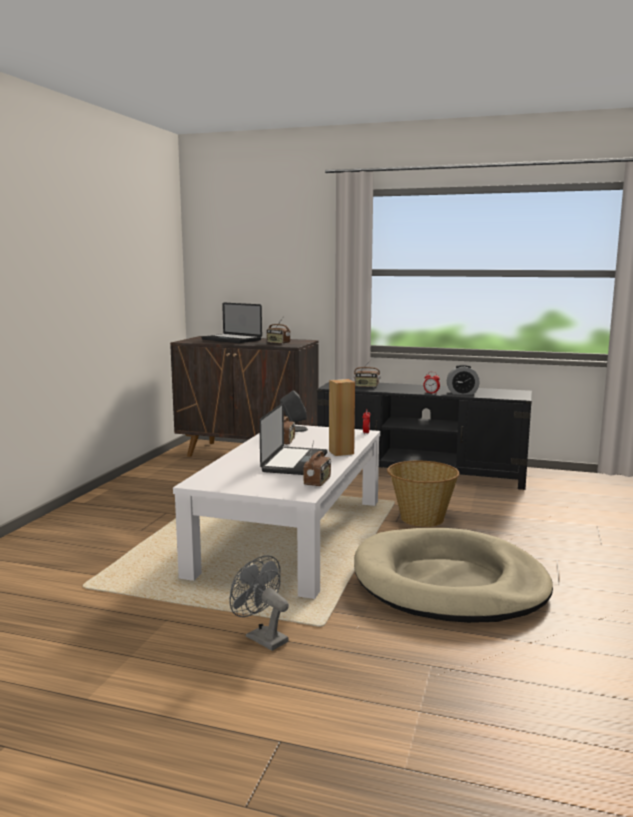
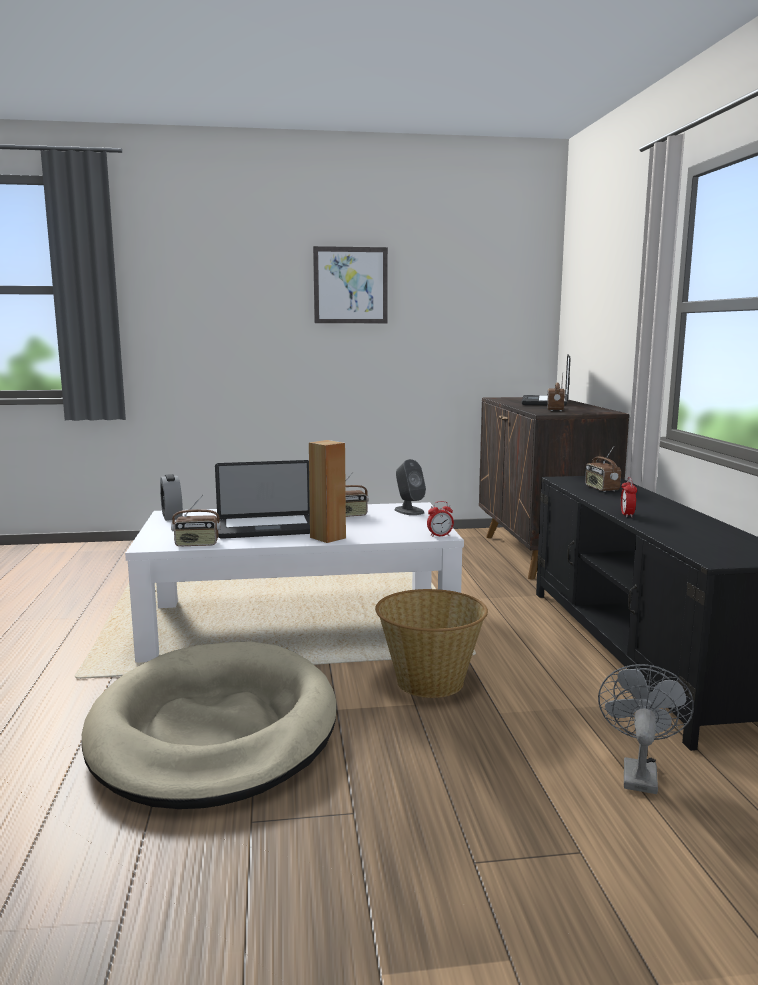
camera: 65 degrees right, 0 degrees up
grey fan [230,556,289,651] -> grey fan moved to [598,664,694,794]
alarm clock [447,365,480,395] -> alarm clock moved to [160,474,183,521]
none -> picture [313,246,388,323]

